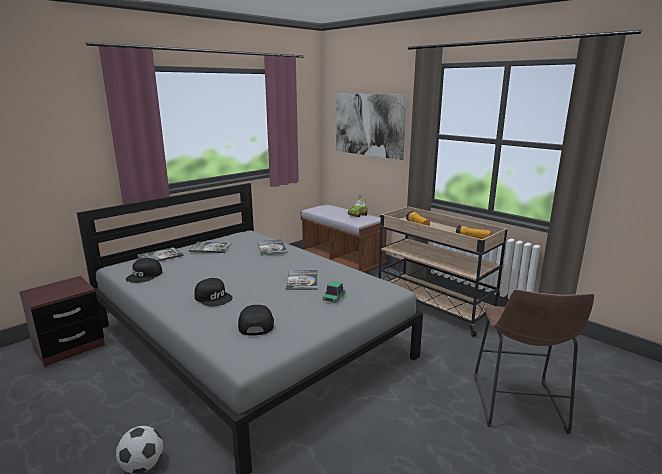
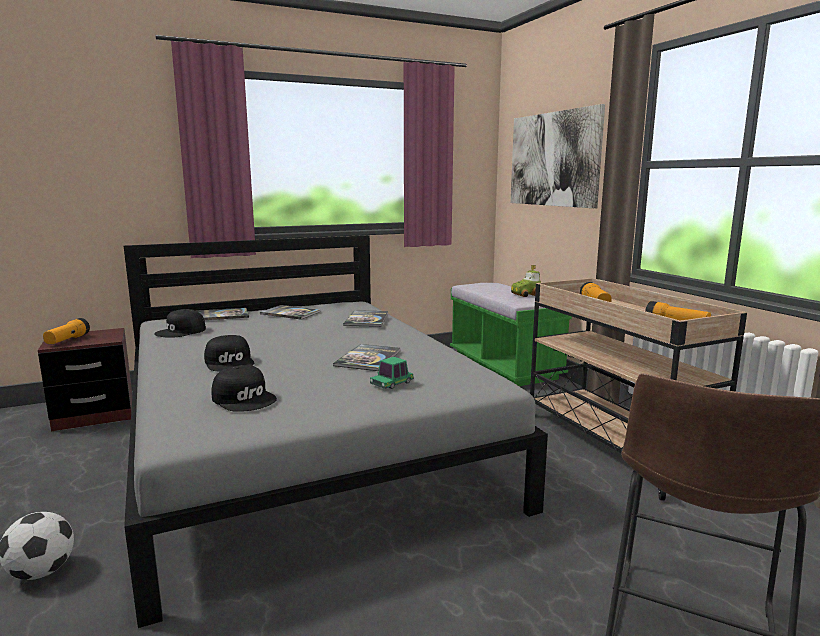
camera: 20 degrees right, 5 degrees down
black cap [238,305,274,336] -> black cap turned 120 degrees clockwise [212,365,277,412]
brown bench [300,205,387,273] -> green bench [450,283,572,386]
none -> flashlight [43,318,90,344]

